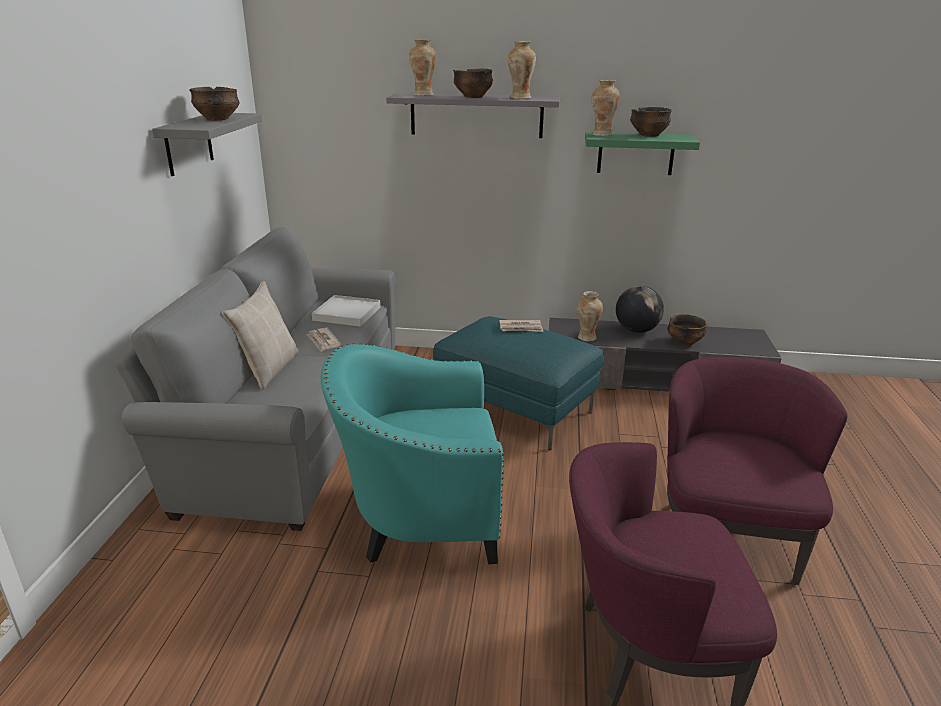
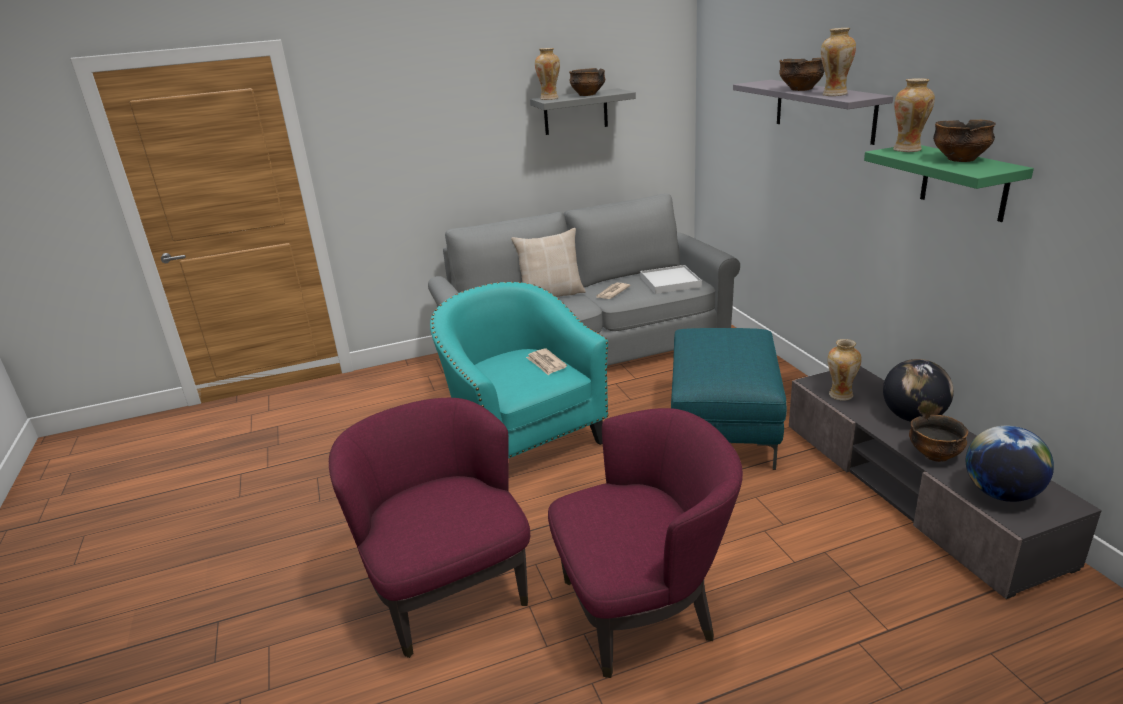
camera: 65 degrees right, 0 degrees up
vase [409,40,436,96] -> vase moved to [535,48,560,100]
newspaper [499,320,543,332] -> newspaper moved to [526,348,567,375]
none -> globe [966,425,1054,502]

